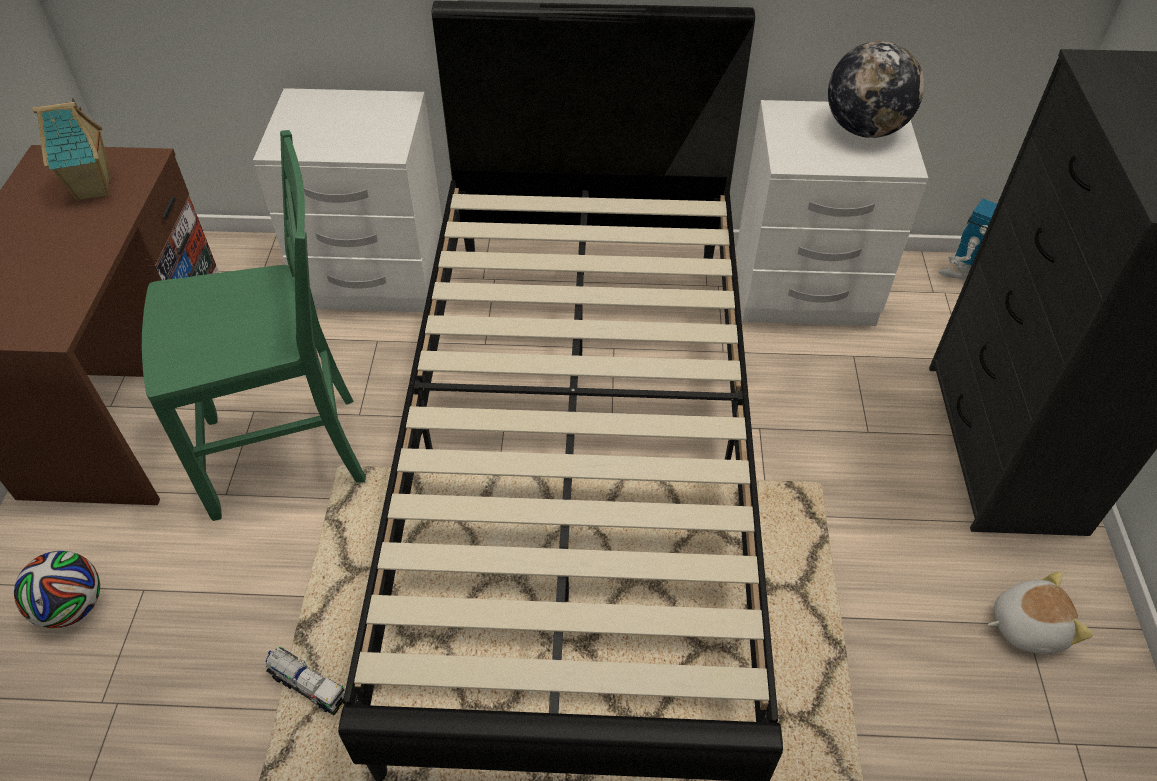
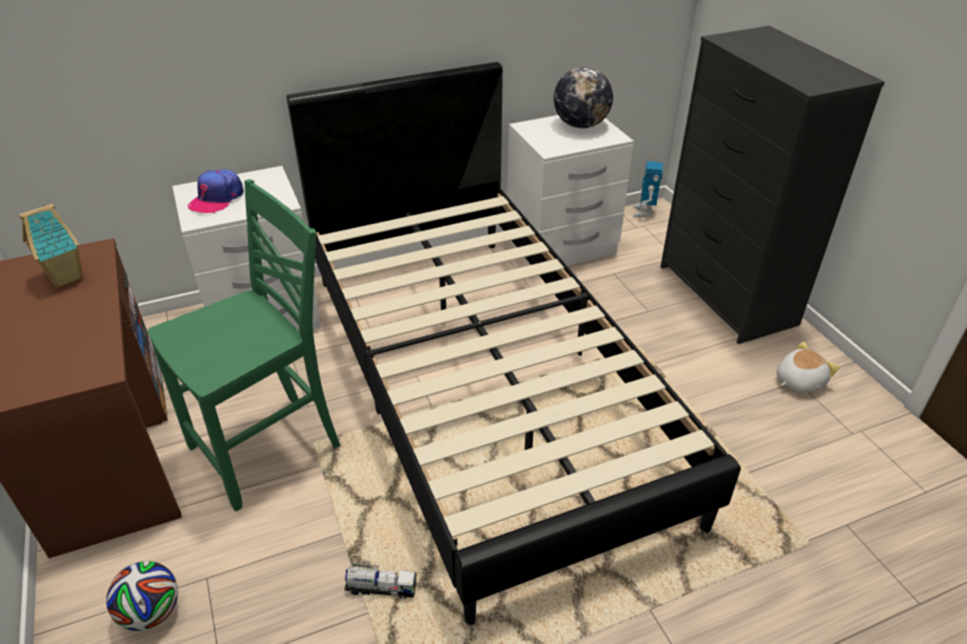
camera: 25 degrees left, 10 degrees down
none -> cap [188,170,244,213]

